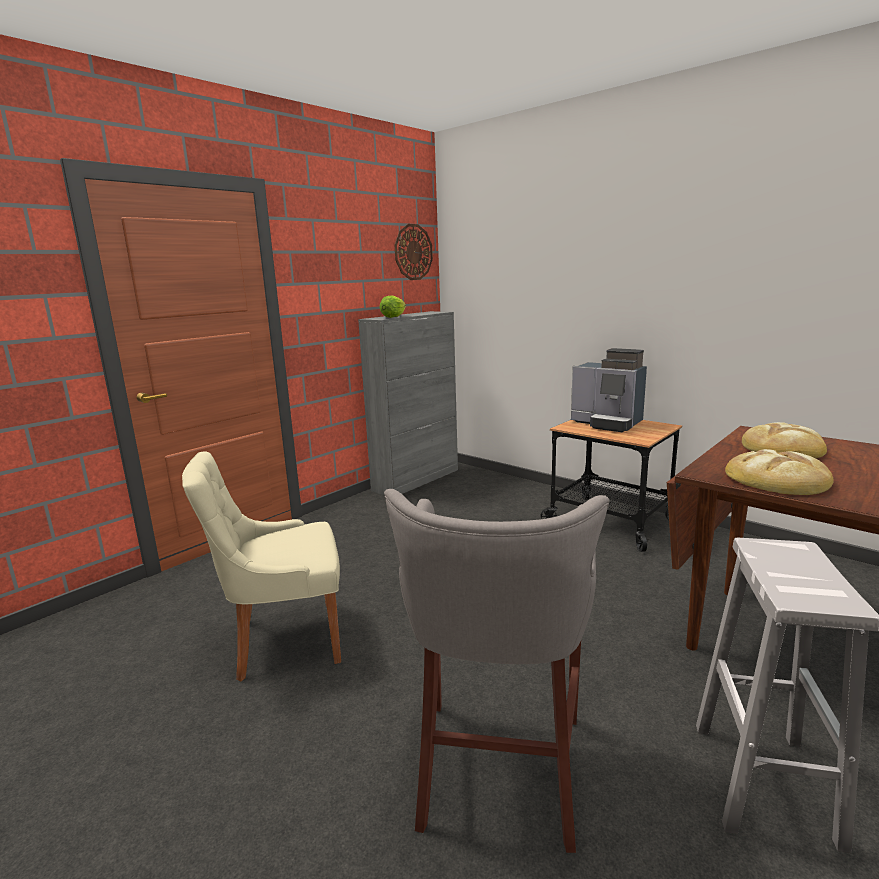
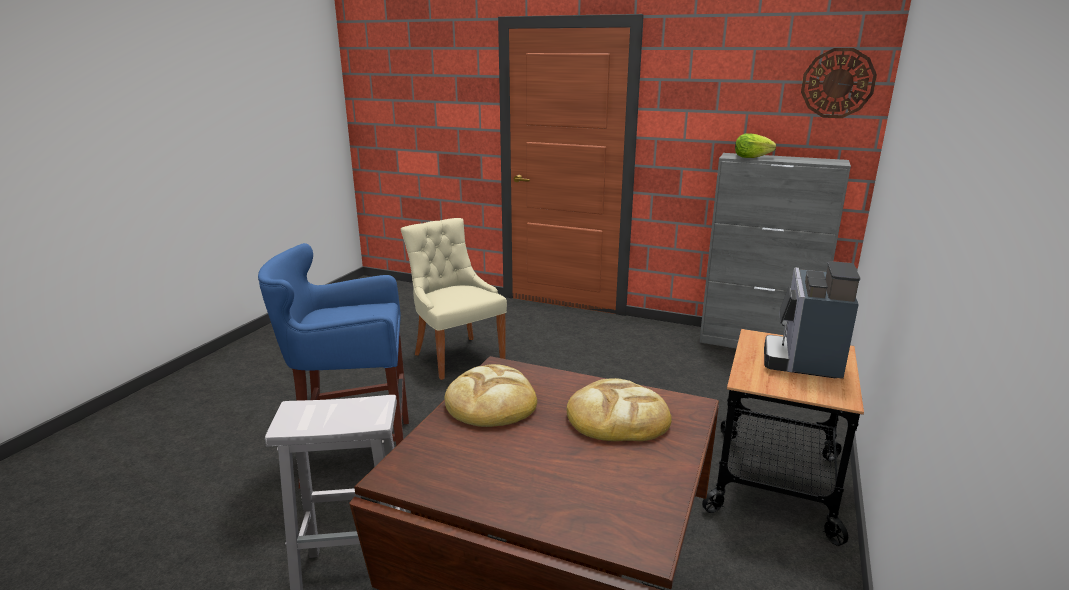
camera: 70 degrees right, 5 degrees up
grey stool [384,489,610,853] -> blue stool [258,243,409,488]

